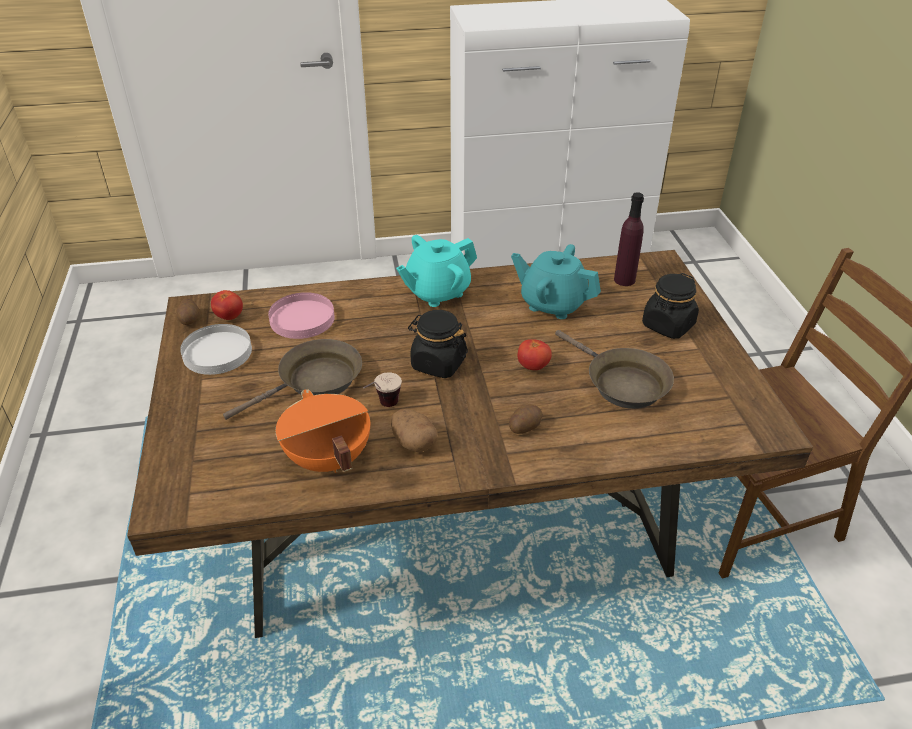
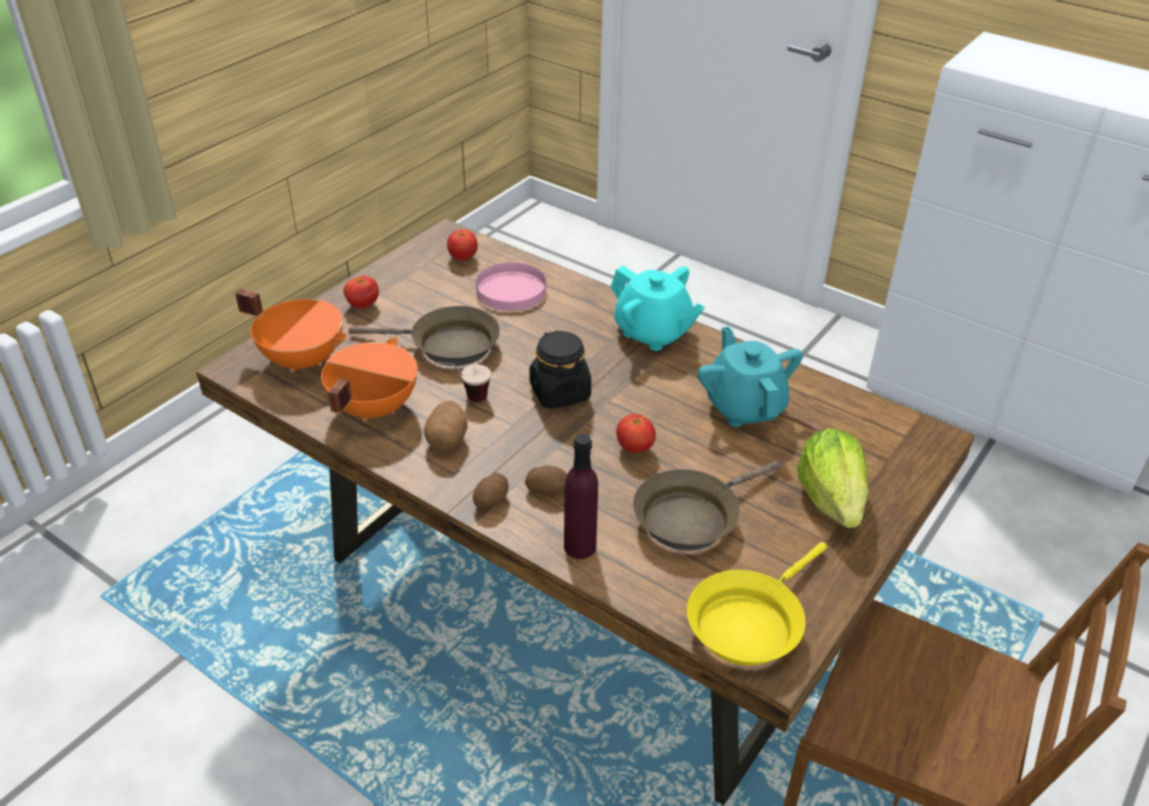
camera: 45 degrees right, 0 degrees up
potato [177,299,200,325] -> potato moved to [473,473,509,508]
white plate [180,324,252,375] -> none
turquoise teapot [396,235,477,307] -> turquoise teapot turned 150 degrees counterclockwise [610,266,705,351]
brown frying pan [555,330,674,409] -> brown frying pan turned 45 degrees clockwise [633,460,783,550]
purple bottle [614,192,644,286] -> purple bottle moved to [564,434,598,559]
black jar [642,273,699,339] -> lettuce [797,428,869,528]
none -> orange cooking pot [235,289,347,373]
none -> tomato [343,276,379,309]
none -> yellow frying pan [687,542,827,666]

